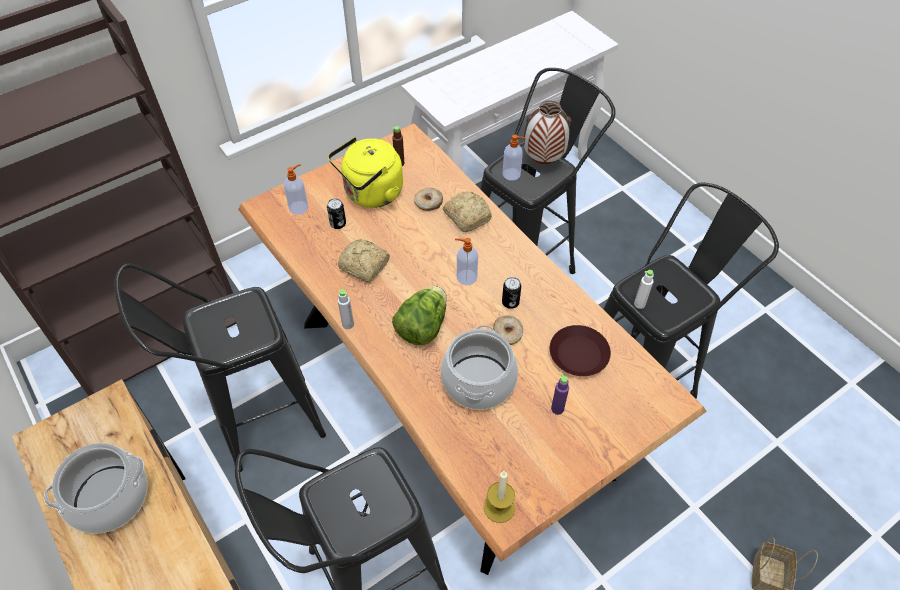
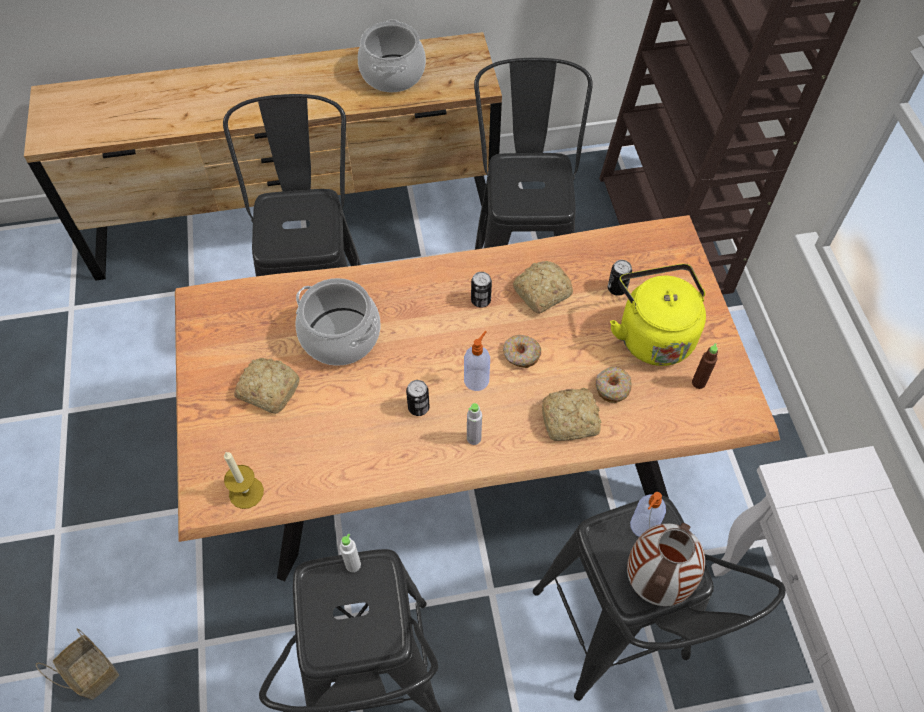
camera: 115 degrees right, 5 degrees up
soap dispenser [284,164,308,215] -> none
grey bottle [338,289,354,329] -> grey bottle moved to [467,403,482,445]
lettuce [392,286,447,345] -> none
candle [484,471,516,523] -> candle moved to [224,451,264,509]
donut [493,315,523,345] -> donut moved to [503,335,541,368]
brown plate [550,325,611,376] -> none
purple bottle [551,374,569,415] -> bread [234,358,299,414]
none -> can [471,272,492,308]

